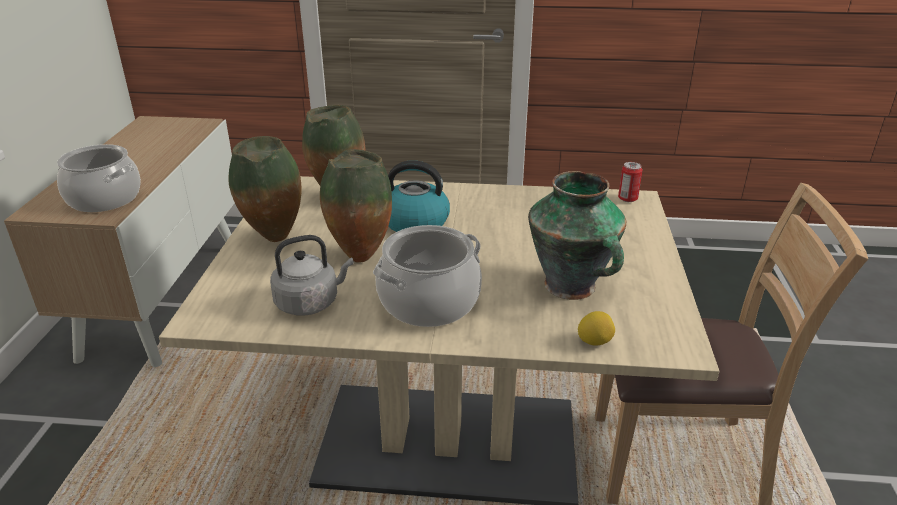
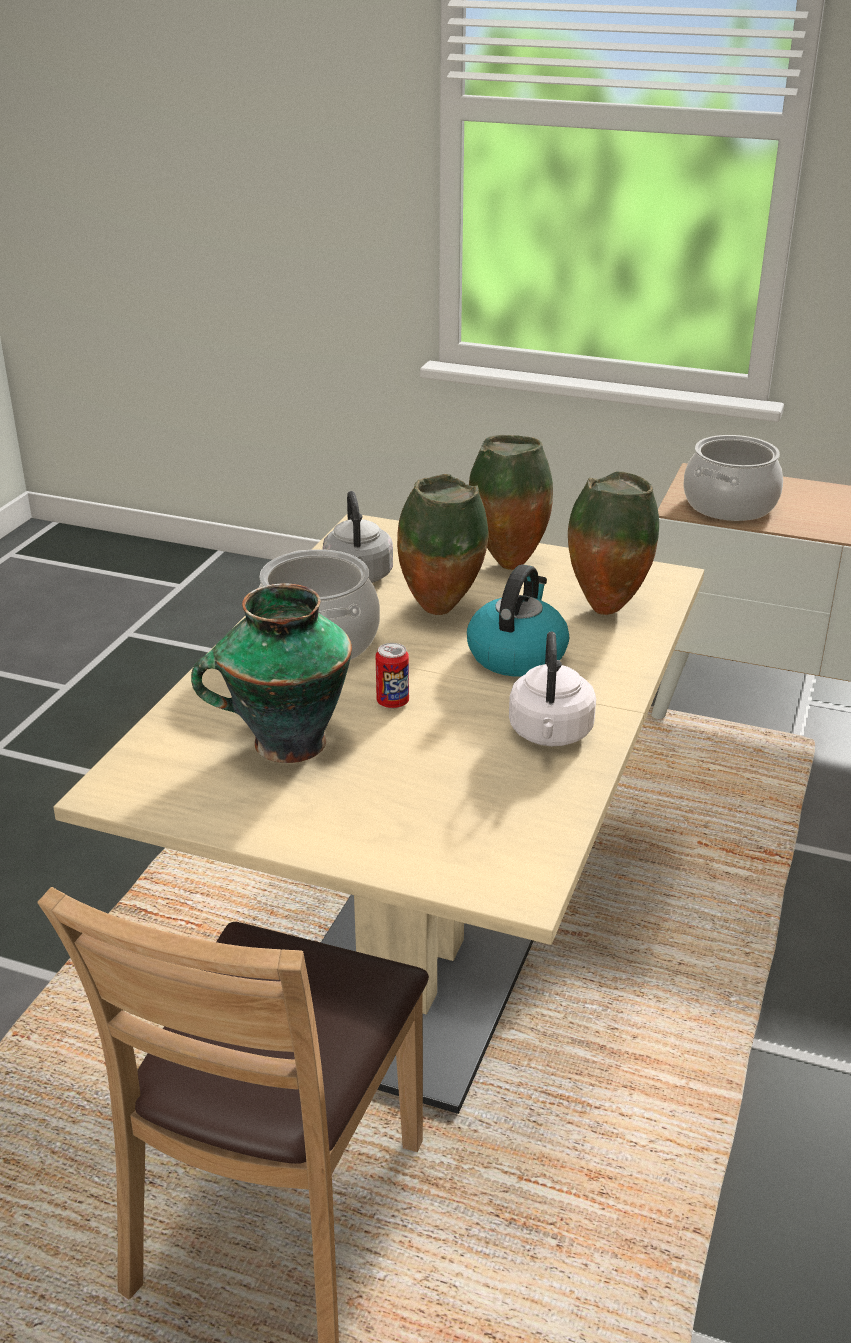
camera: 105 degrees right, 0 degrees up
lemon [578,311,615,345] -> none
can [618,162,643,202] -> can moved to [376,643,409,708]
none -> white kettle [509,631,596,746]

